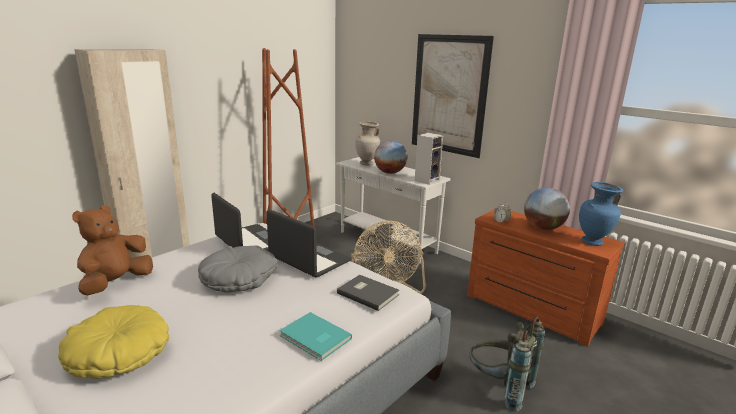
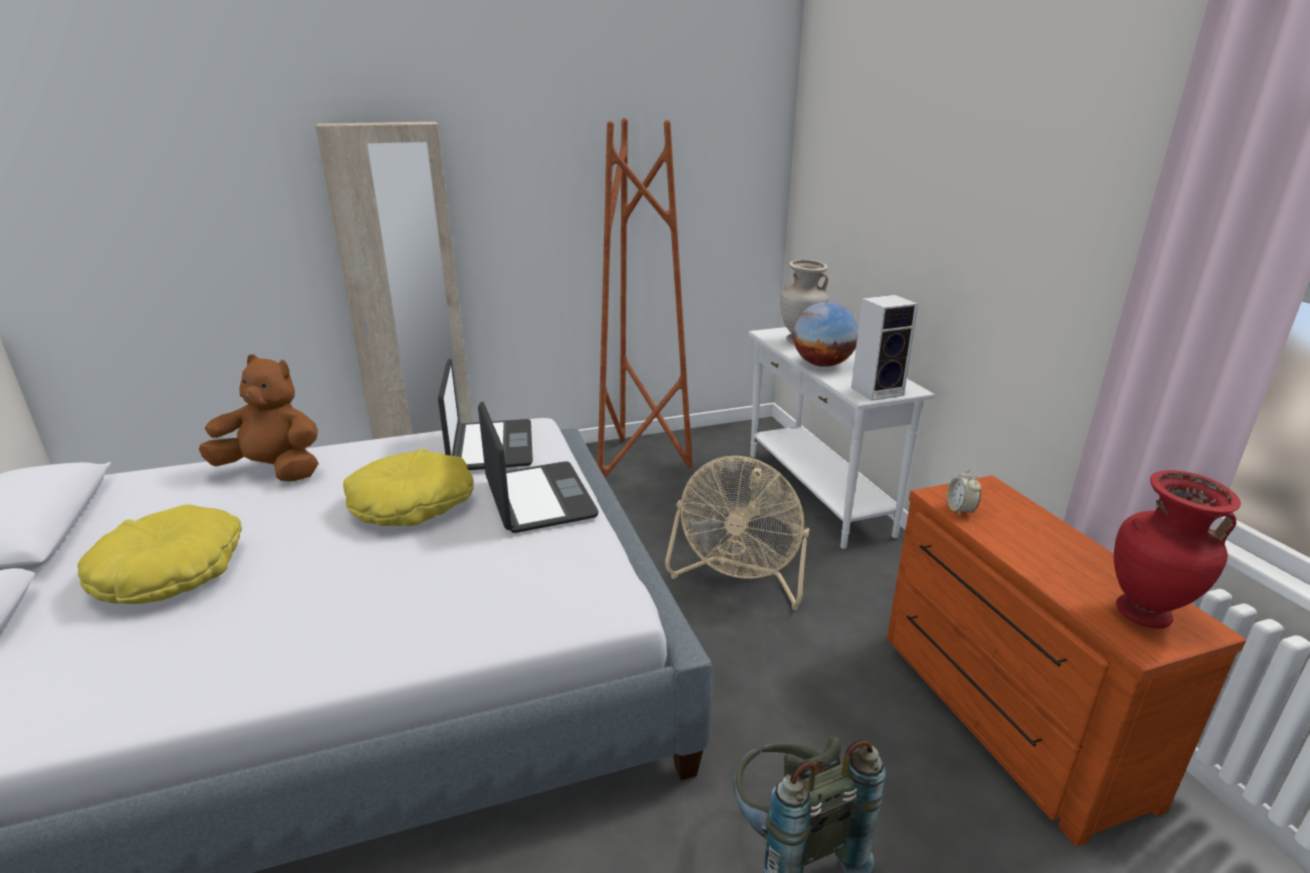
camera: 30 degrees right, 5 degrees up
brown plush toy [72,205,153,295] -> brown plush toy turned 45 degrees clockwise [199,354,319,482]
grey pillow [198,245,278,292] -> yellow pillow [343,449,474,526]
turquoise book [279,312,352,361] -> none
grey book [337,275,400,311] -> none
picture [412,34,494,158] -> none
globe [524,187,570,230] -> none
blue vase [579,182,624,246] -> red vase [1114,470,1241,629]

